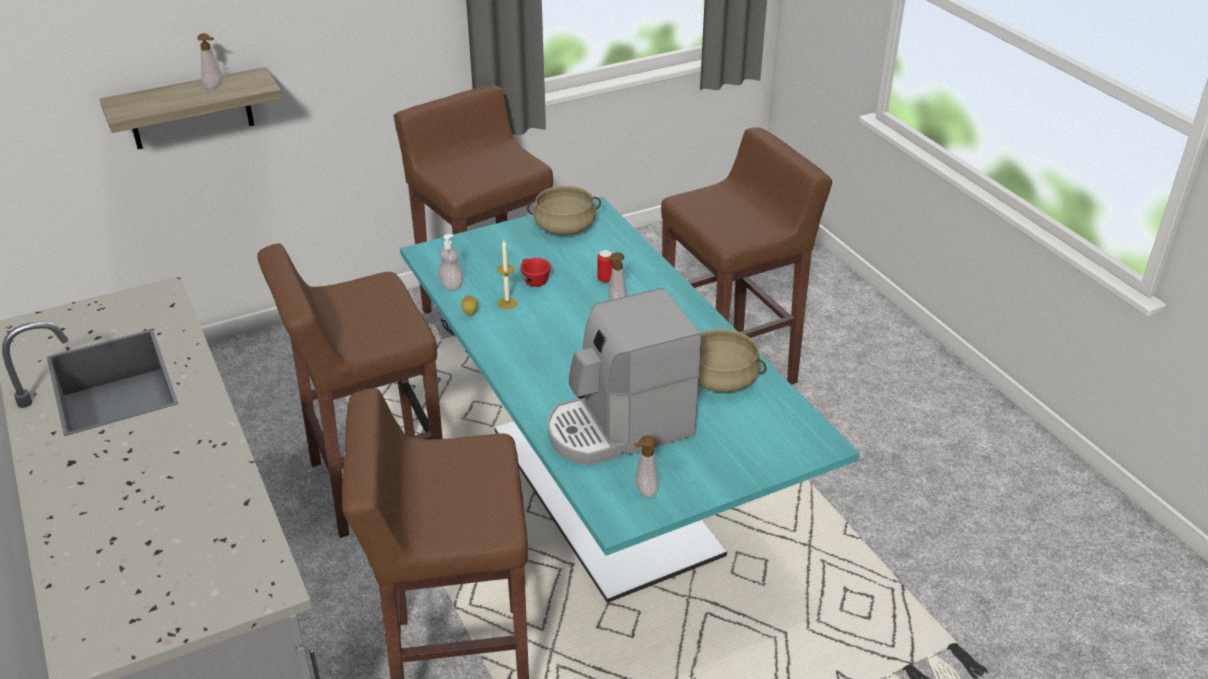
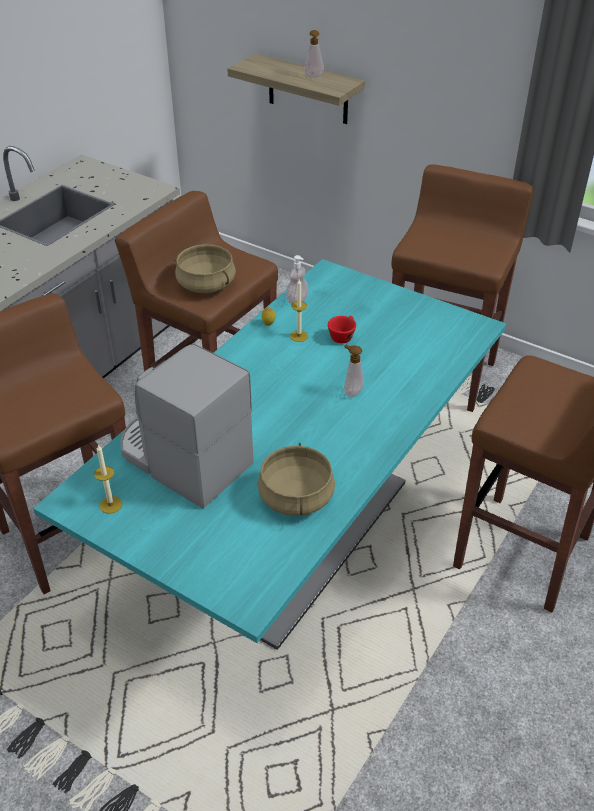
camera: 60 degrees right, 5 degrees up
beige cooking pot [527,186,601,235] -> beige cooking pot moved to [175,244,236,293]
can [597,250,614,282] -> none
soap dispenser [634,435,659,498] -> candle [94,445,122,513]

